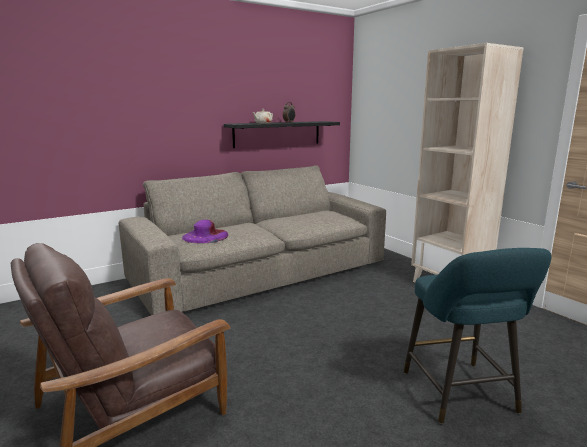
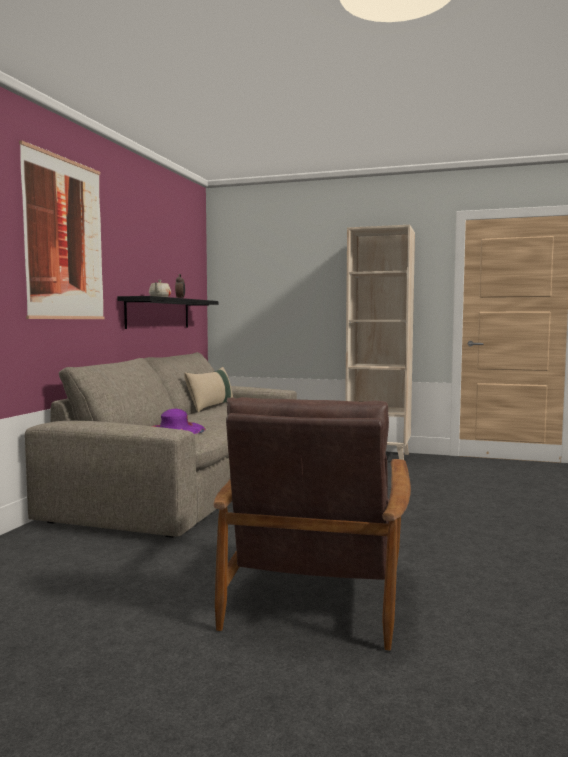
camera: 40 degrees left, 10 degrees down
turquoise stool [404,248,552,424] -> none
none -> picture [19,140,105,319]
none -> beige pillow [184,367,234,412]

